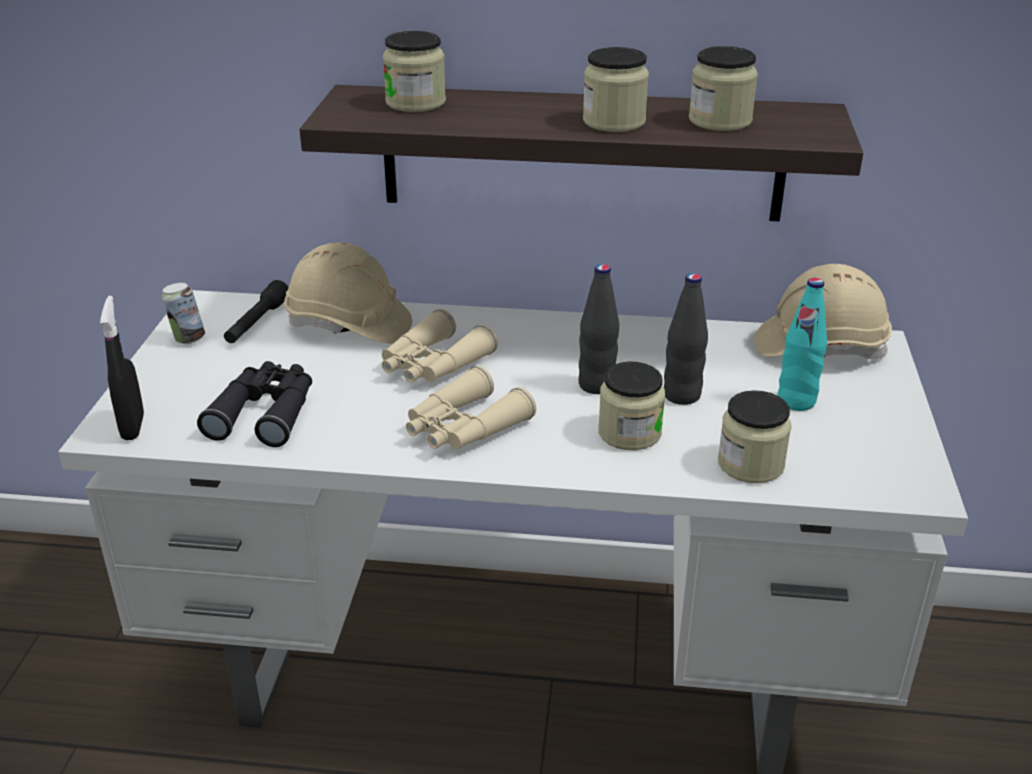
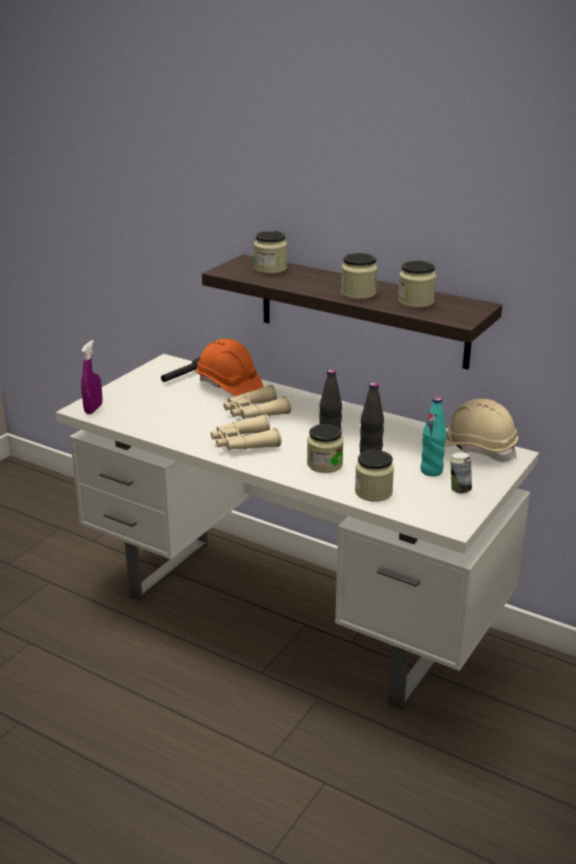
camera: 25 degrees right, 5 degrees down
black spray bottle [100,296,144,440] -> purple spray bottle [81,340,102,414]
can [162,282,205,344] -> can moved to [450,452,472,494]
black binoculars [197,361,312,447] -> none
beige hard hat [284,242,412,344] -> orange hard hat [196,339,263,396]

